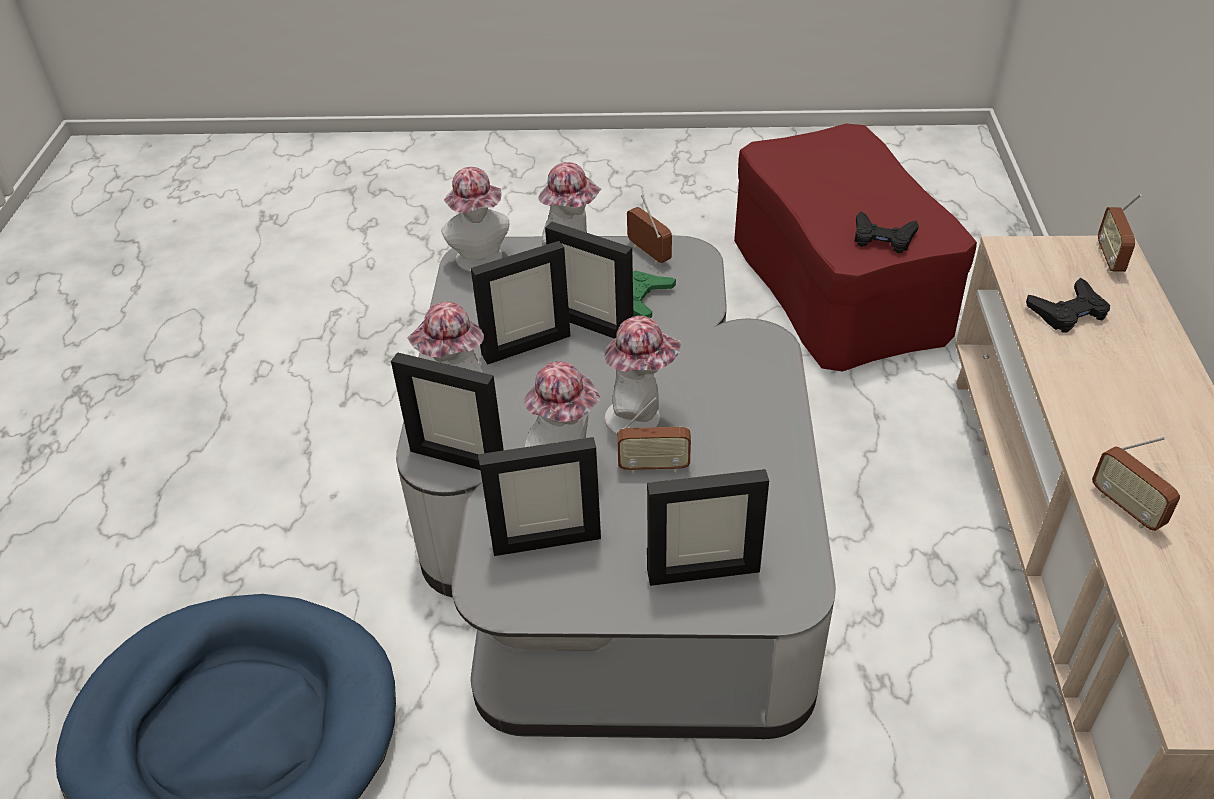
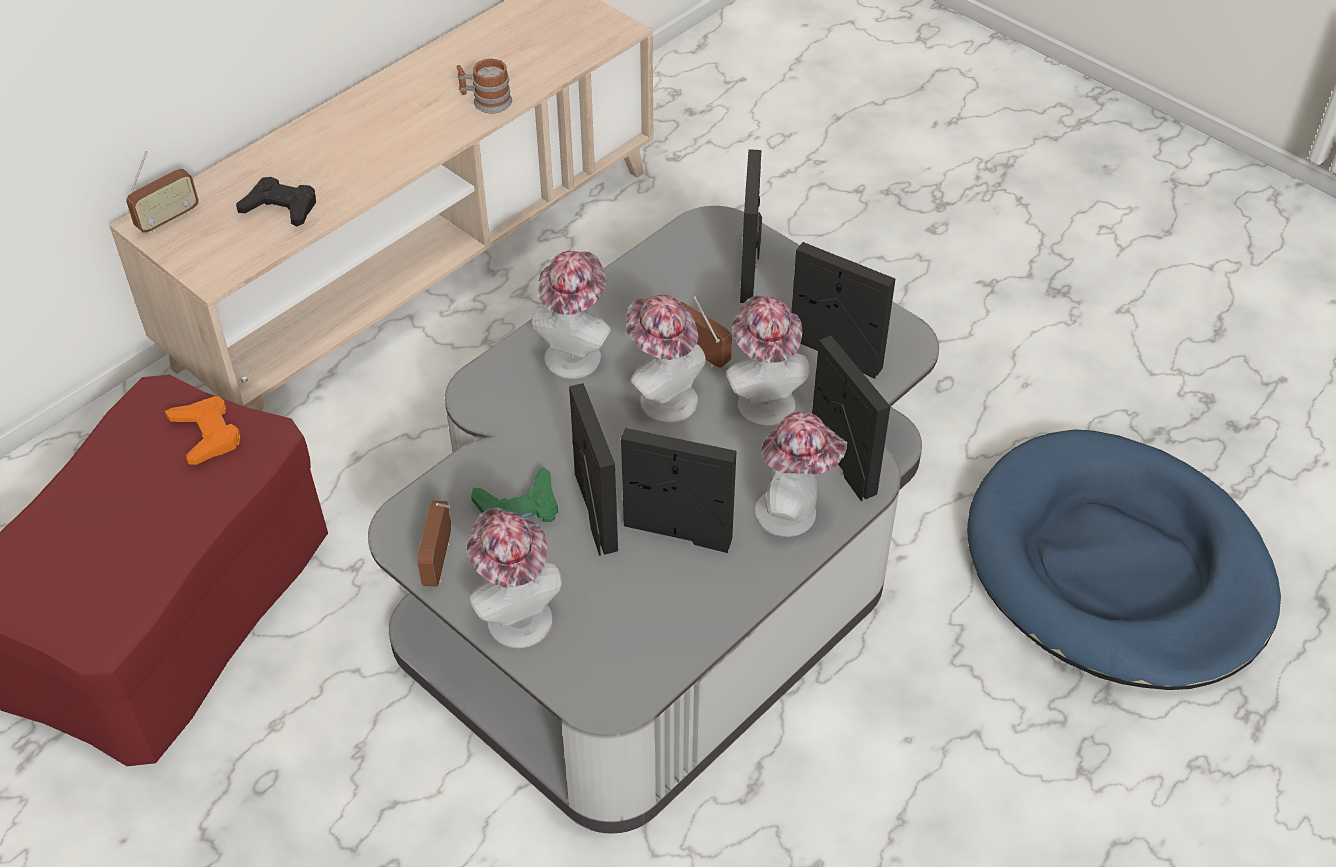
camera: 140 degrees left, 5 degrees up
hat [441,167,509,272] -> hat moved to [531,251,611,379]
picture frame [647,469,769,586] -> picture frame turned 120 degrees counterclockwise [740,149,762,303]
black game controller [855,212,919,253] -> orange game controller [165,396,240,465]
radio [1092,437,1180,531] -> mug [457,58,512,113]

